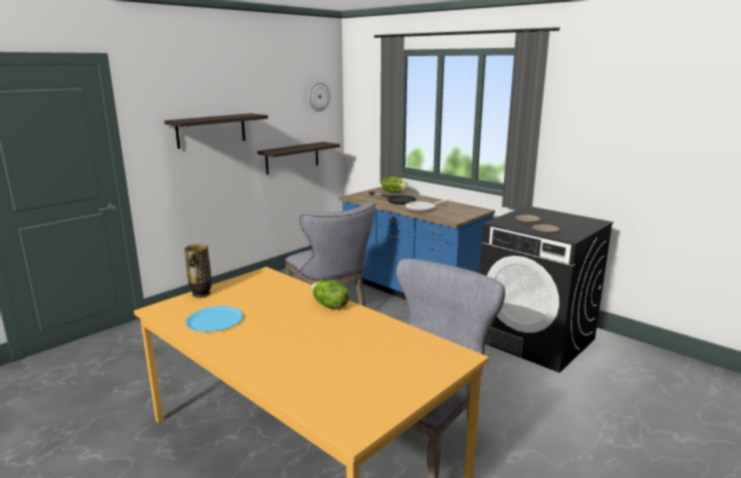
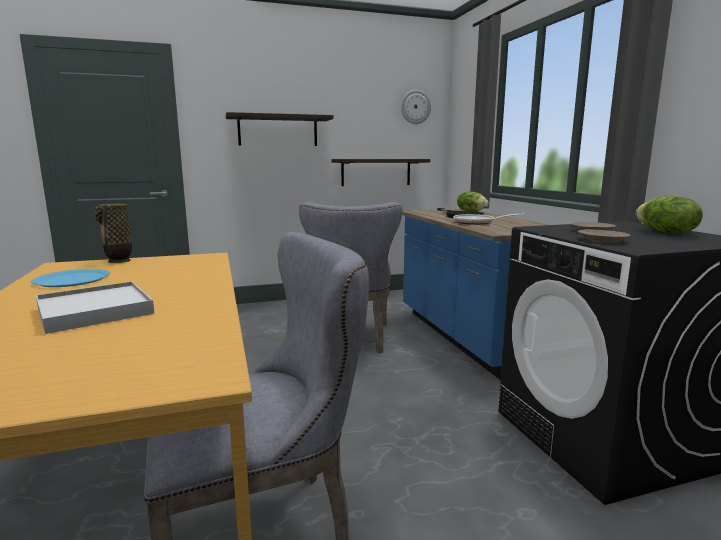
camera: 30 degrees right, 5 degrees down
lettuce [310,280,349,309] -> lettuce moved to [636,196,703,234]
none -> white tray [36,281,154,334]

